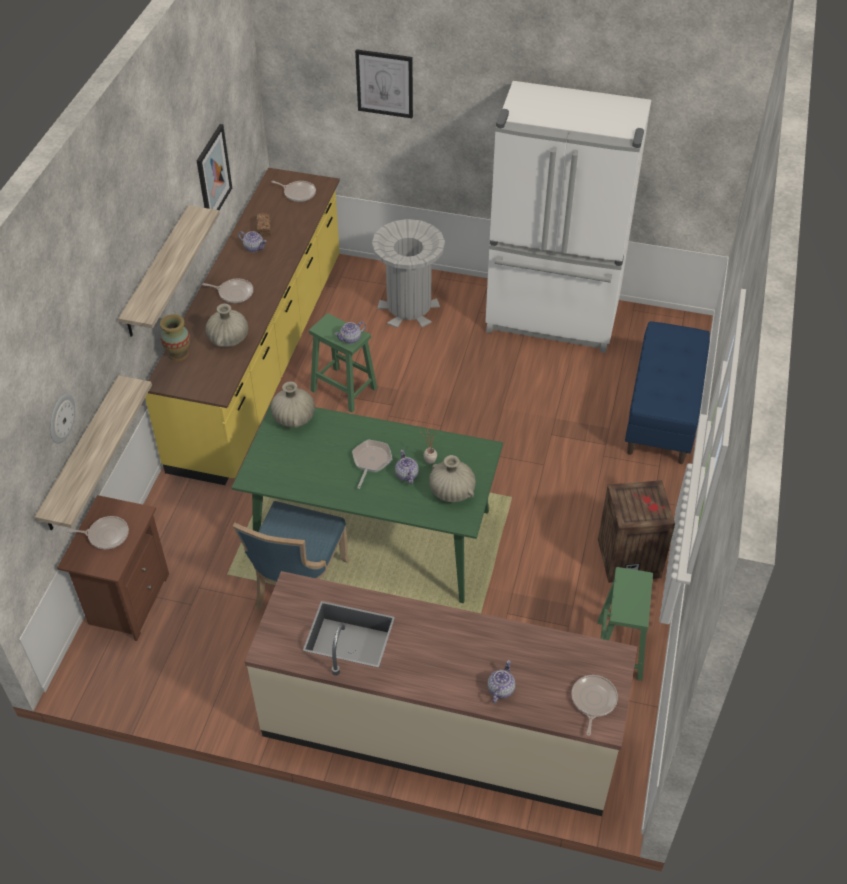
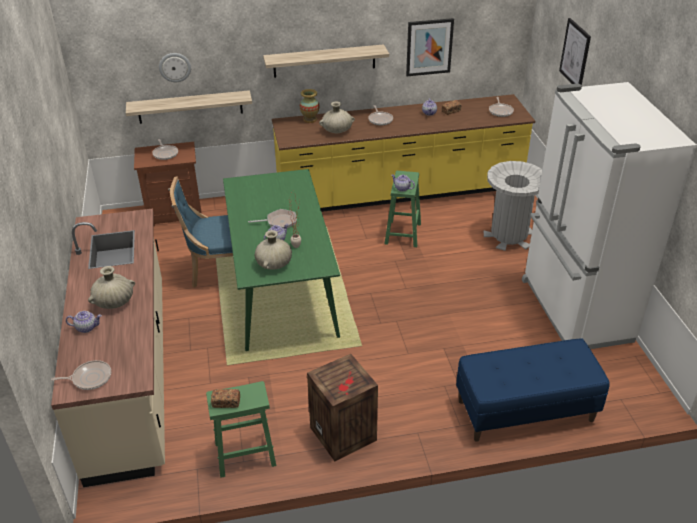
camera: 65 degrees right, 10 degrees down
beige vase [271,381,315,428] -> beige vase moved to [88,266,135,309]
none -> bread [211,389,240,408]

